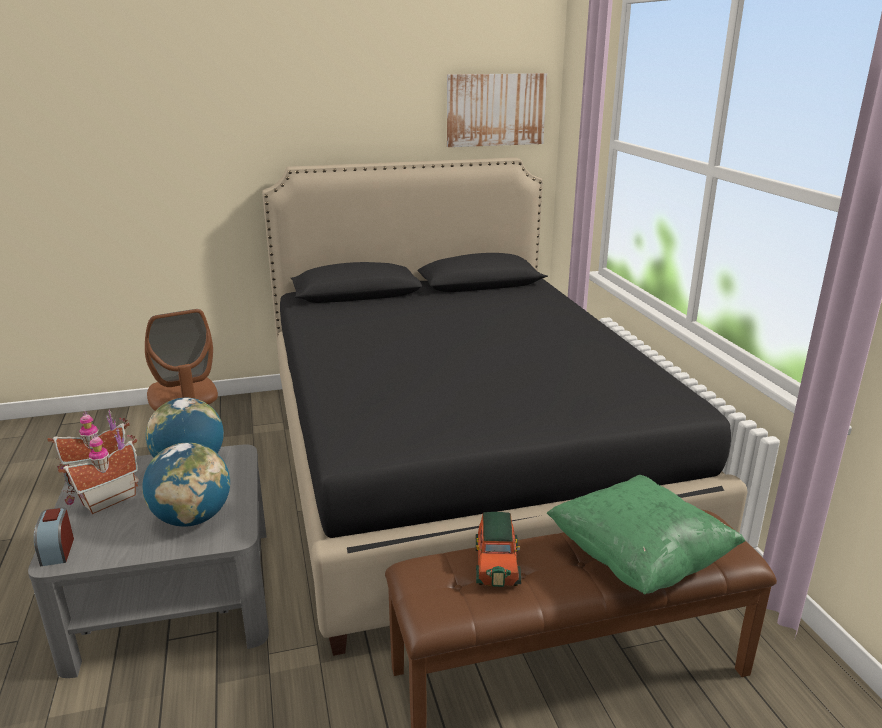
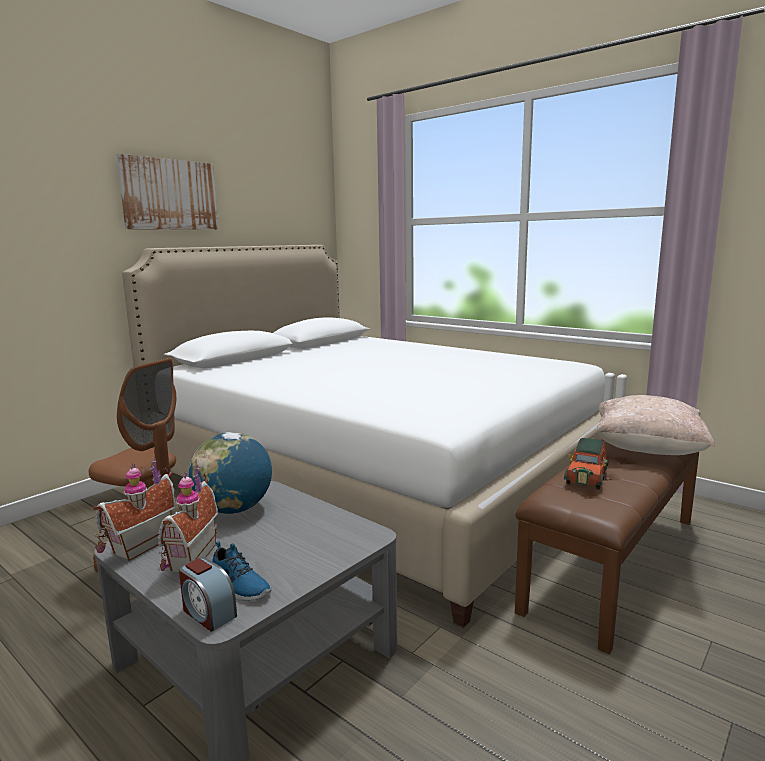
camera: 35 degrees left, 10 degrees down
globe [142,442,230,527] -> none
black bed [262,157,748,656] -> white bed [122,245,605,628]
picture [447,73,547,147] -> picture moved to [116,154,219,230]
toy car [476,512,521,587] -> toy car turned 60 degrees clockwise [564,438,609,489]
green pillow [547,475,745,595] -> beige pillow [595,395,715,455]
none -> shoe [212,541,272,601]

